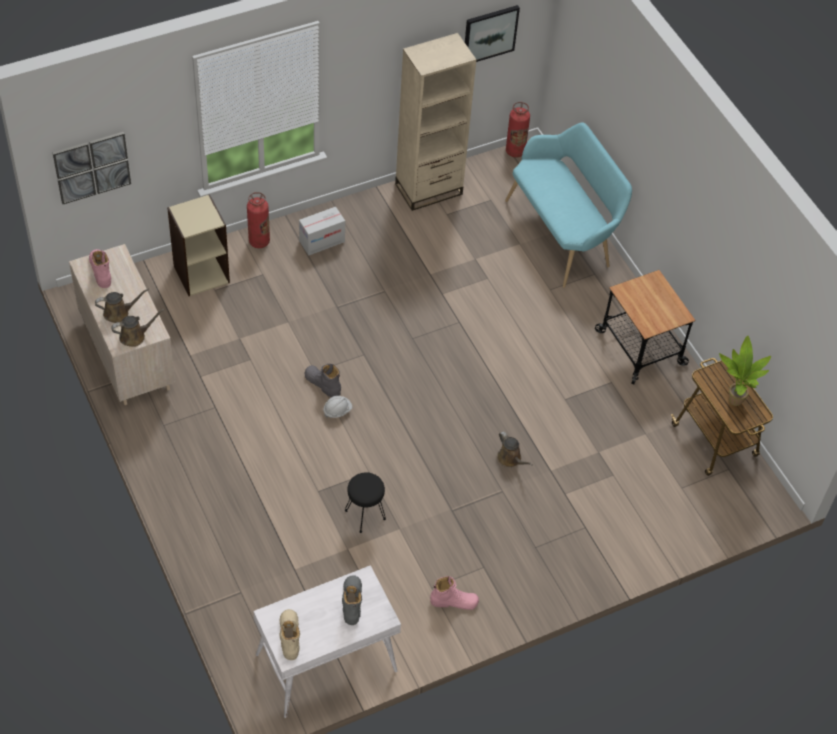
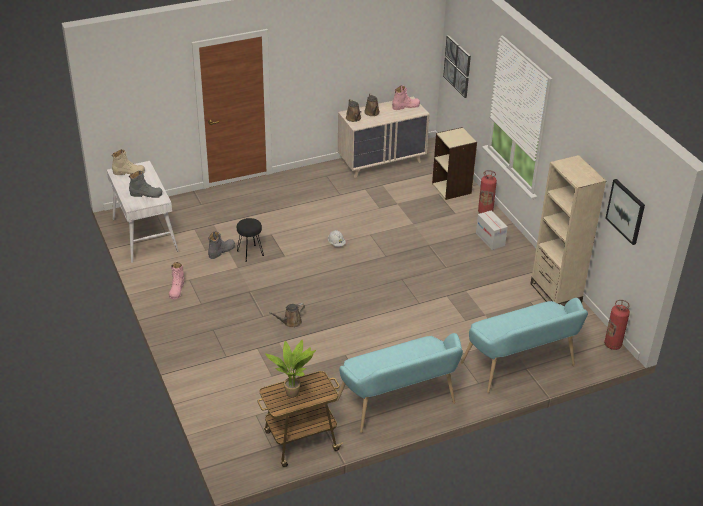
camera: 95 degrees right, 15 degrees down
grey boot [305,364,341,397] -> grey boot moved to [208,231,235,259]
cart [595,270,696,384] -> turquoise bench [336,333,463,433]

